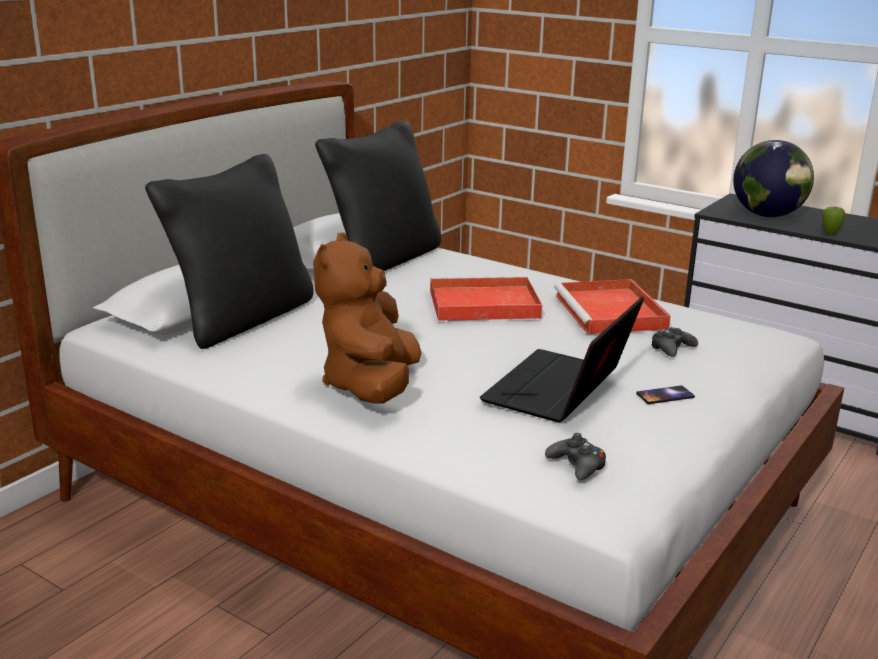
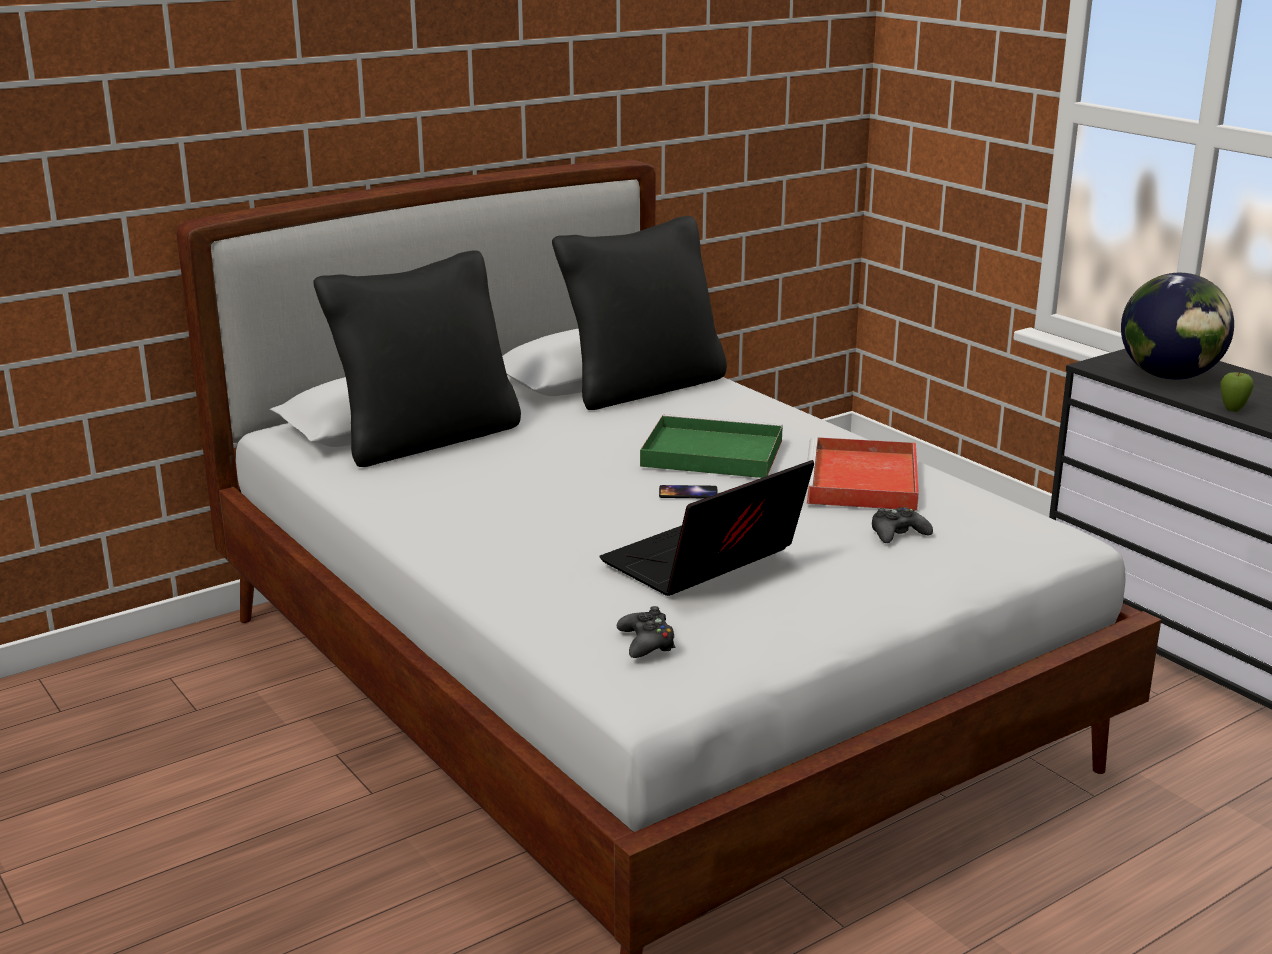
camera: 20 degrees right, 0 degrees up
brown plush toy [313,232,421,404] -> none
red tray [430,276,542,321] -> green tray [640,414,783,478]
phone [636,386,695,404] -> phone moved to [659,485,718,498]

